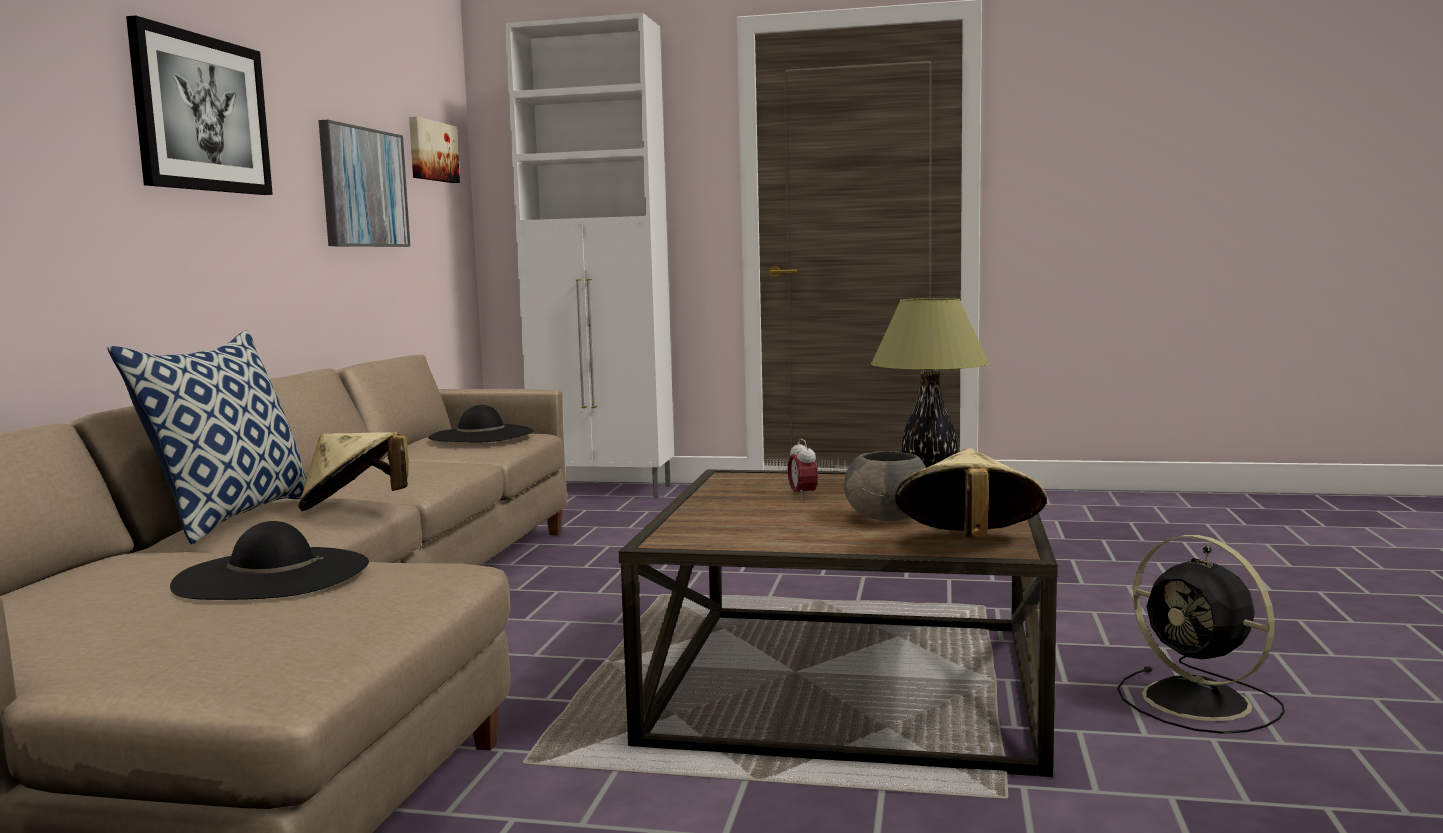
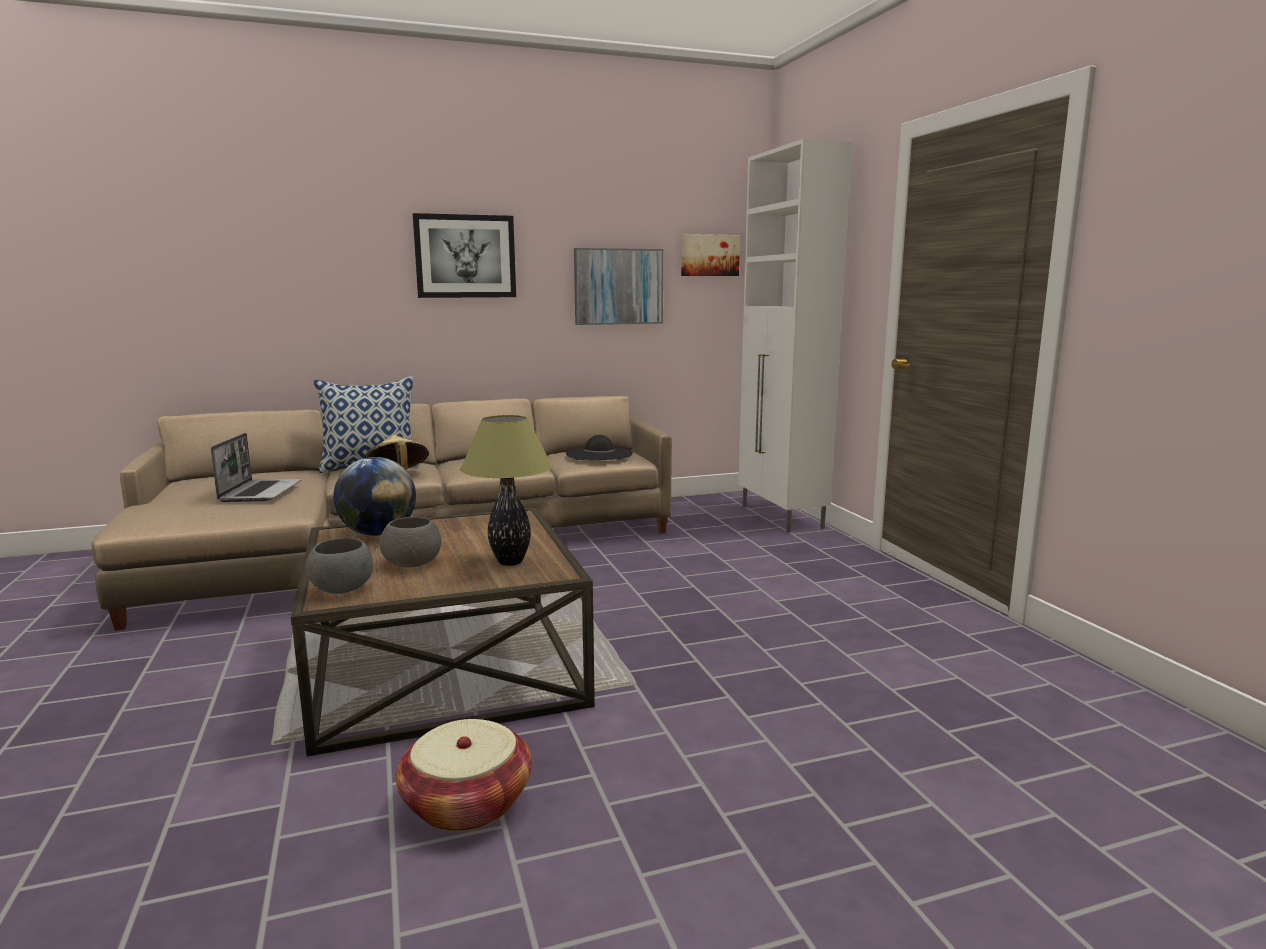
camera: 60 degrees right, 5 degrees up
black hat [170,521,369,600] -> laptop [211,433,301,502]
alarm clock [788,439,818,500] -> none
beige hat [895,448,1047,539] -> grey bowl [306,538,373,594]
black fan [1117,535,1285,734] -> basket [396,719,532,832]
none -> globe [333,457,416,536]

